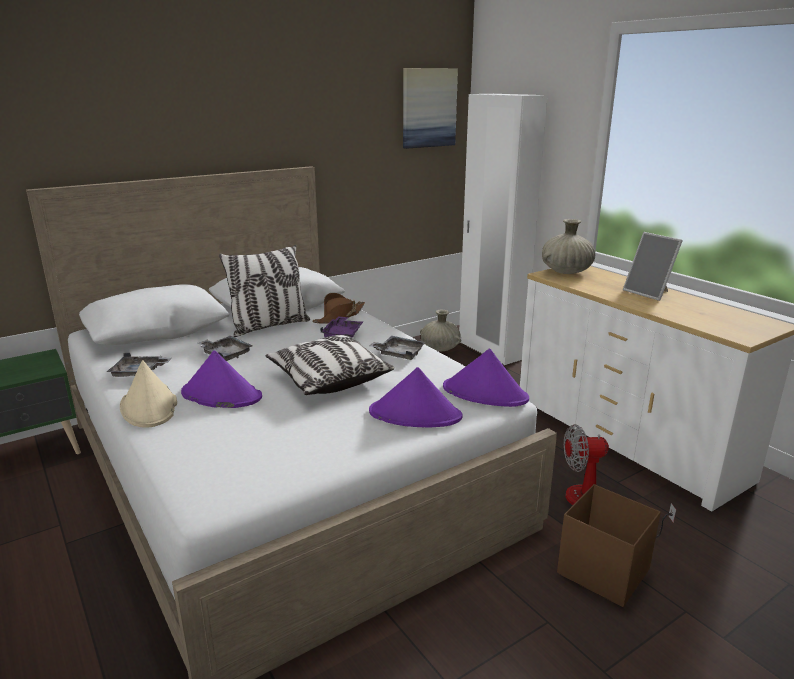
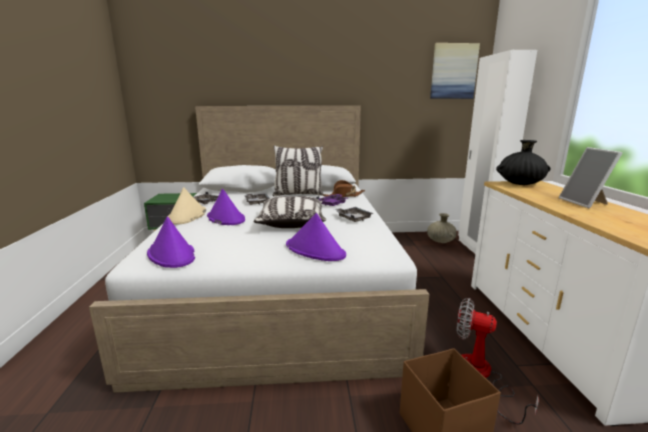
camera: 30 degrees right, 5 degrees down
purple hat [443,349,529,407] -> purple hat moved to [147,216,195,268]
beige vase [542,219,595,274] -> black vase [496,140,551,185]

